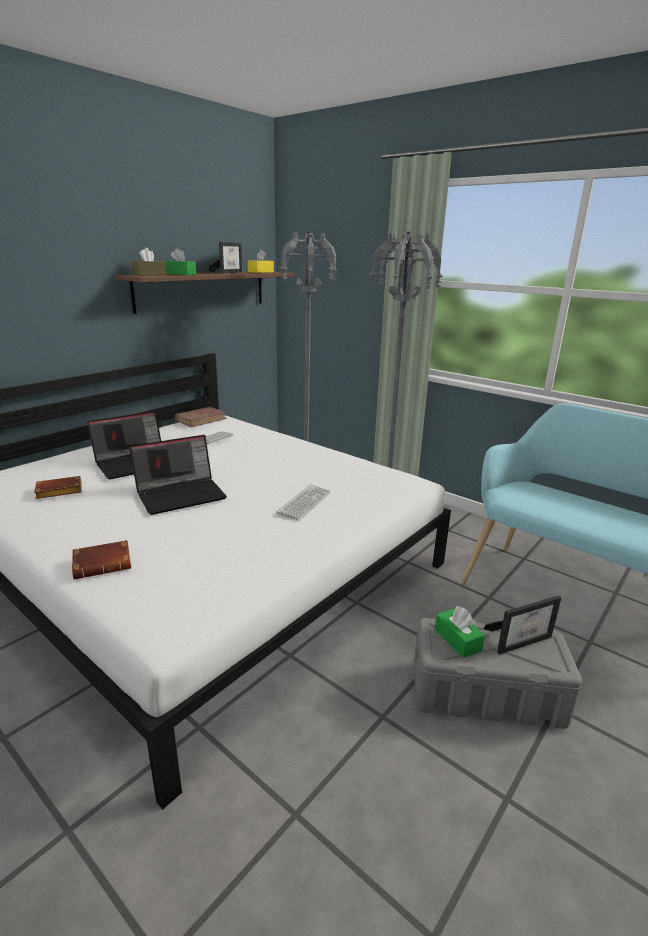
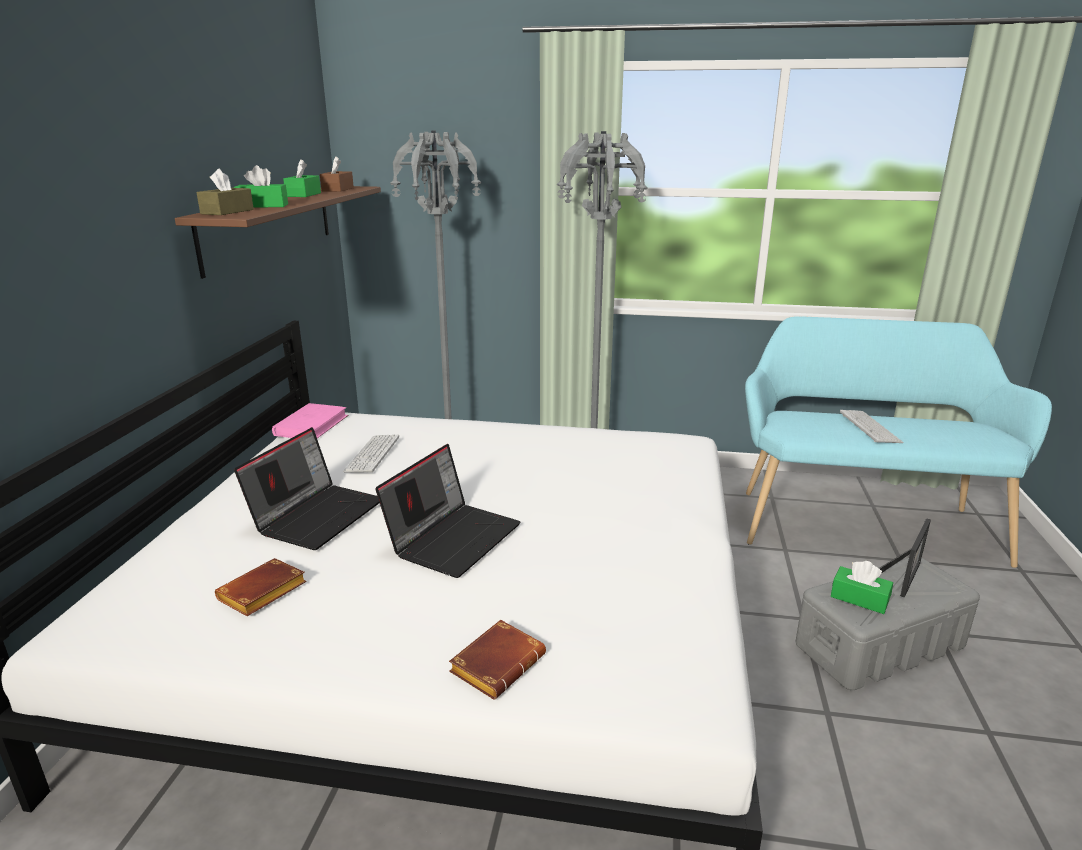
camera: 30 degrees left, 0 degrees up
brown book [175,407,227,427] -> pink book [272,403,349,438]
picture frame [208,242,242,273] -> green tissue box [283,159,321,197]
yellow tissue box [248,250,274,273] -> brown tissue box [320,156,354,192]
keyboard [277,484,331,521] -> keyboard moved to [840,410,904,443]

